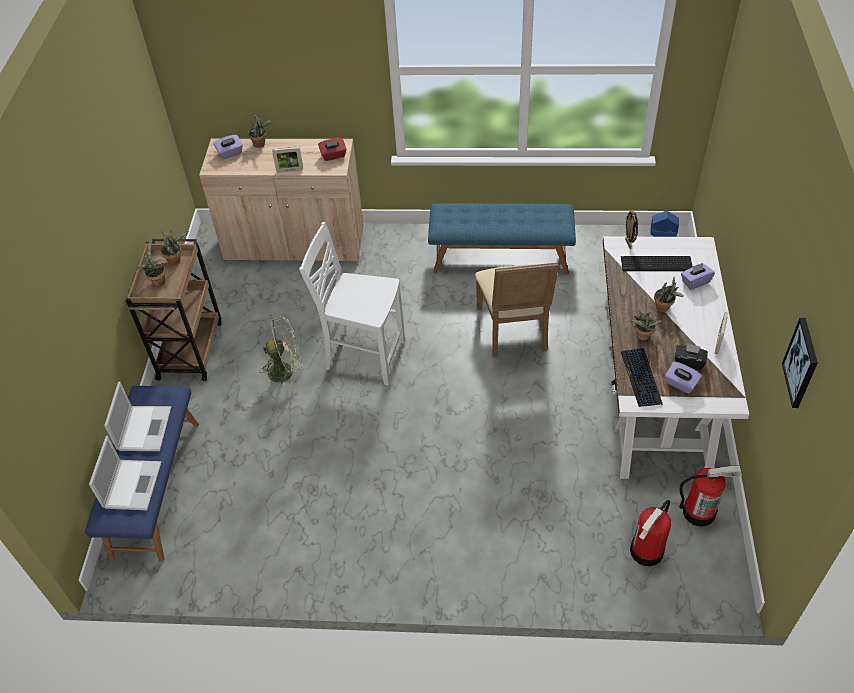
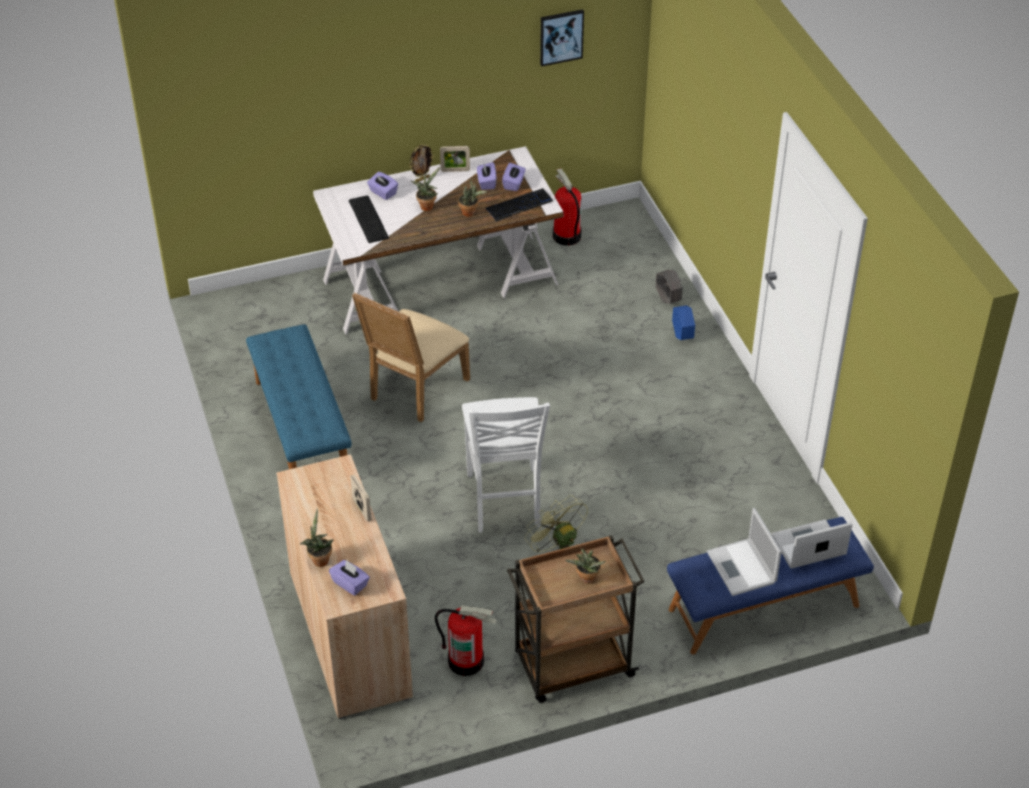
camera: 115 degrees left, 5 degrees down
laptop [104,381,171,451] -> laptop turned 90 degrees counterclockwise [707,508,782,596]
potted plant [161,231,189,265] -> none
red tissue box [318,138,347,161] -> none
beige chair [475,262,559,357] -> beige chair turned 150 degrees clockwise [352,293,470,422]
picture frame [625,210,638,249] -> picture frame moved to [409,144,434,182]
fire extinguisher [630,500,671,566] -> fire extinguisher moved to [435,606,497,676]
blue planter [651,211,679,237] -> blue planter moved to [672,305,695,340]
black tissue box [675,343,708,370] -> purple tissue box [477,162,496,190]
none -> grey planter [656,270,683,304]

